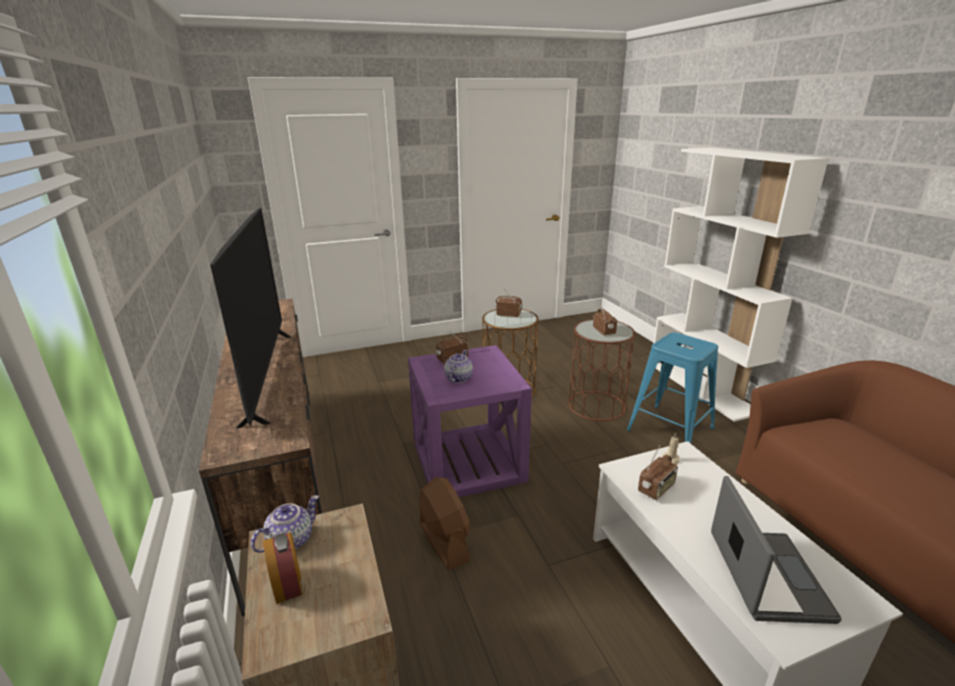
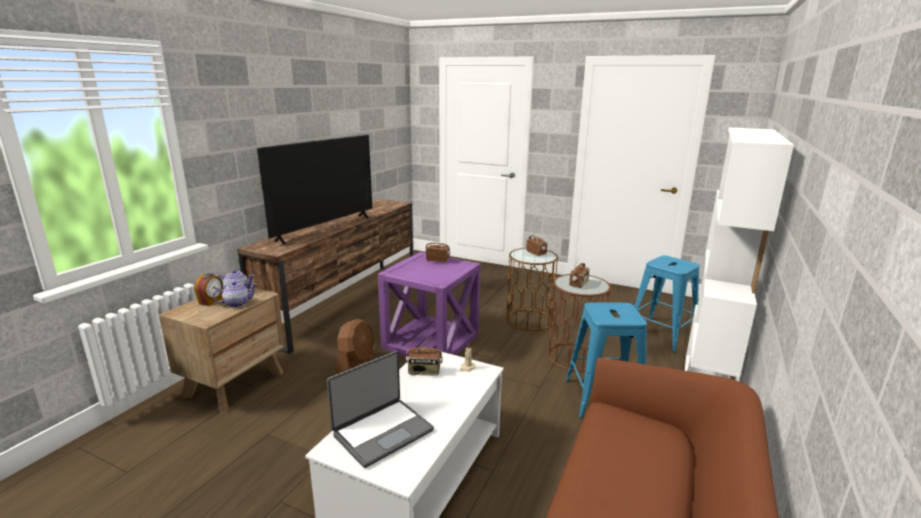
camera: 45 degrees right, 5 degrees down
teapot [444,350,473,383] -> teapot moved to [213,281,256,307]
none -> blue stool [634,255,700,352]

